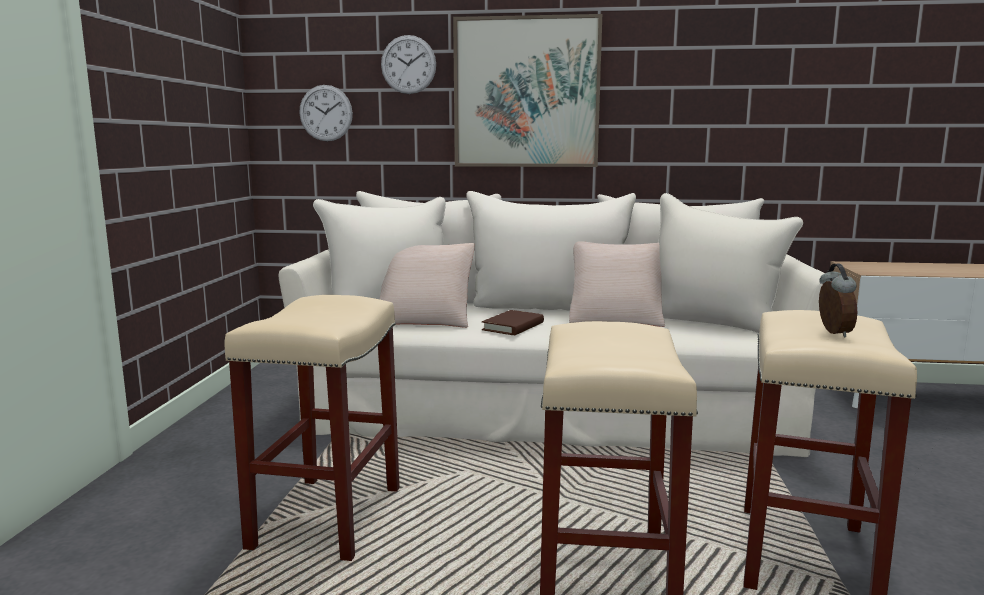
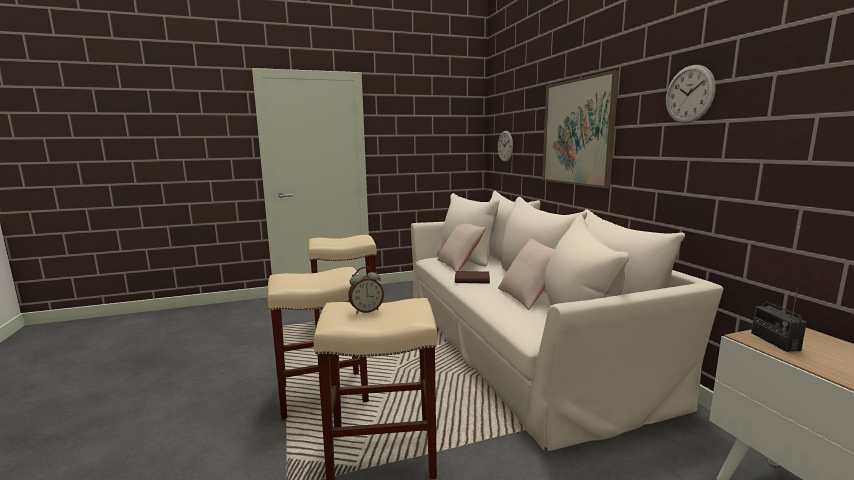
camera: 65 degrees right, 0 degrees up
wall clock [381,35,436,94] -> wall clock moved to [666,65,716,123]
none -> radio [751,288,807,352]

